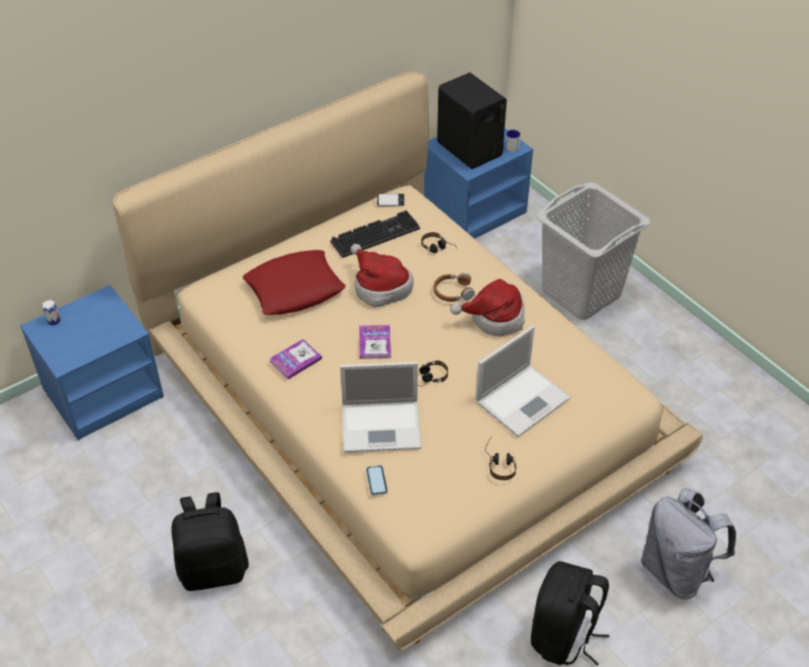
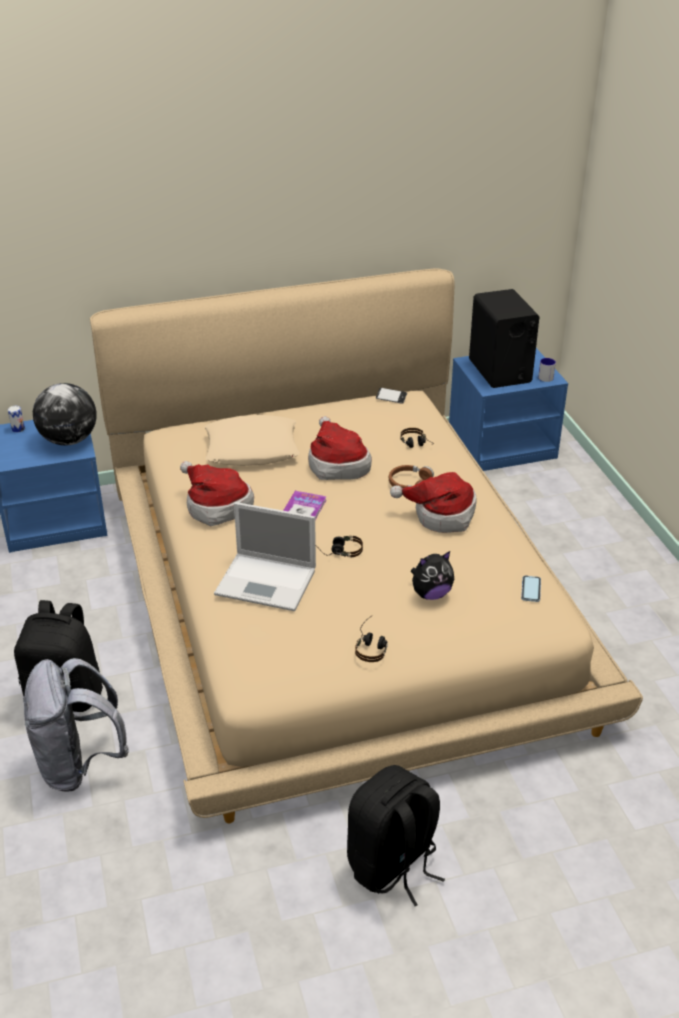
camera: 20 degrees right, 10 degrees down
red pillow [243,250,345,315] -> beige pillow [205,415,300,466]
book [269,339,322,379] -> hat [180,461,254,526]
keyboard [330,210,420,258] -> none
phone [366,465,388,496] -> phone moved to [521,575,541,602]
laptop [475,326,571,437] -> plush toy [411,551,454,600]
grey laundry basket [536,182,651,320] -> none
grey backpack [641,488,736,600] -> grey backpack moved to [23,658,129,791]
none -> globe [33,383,97,446]

